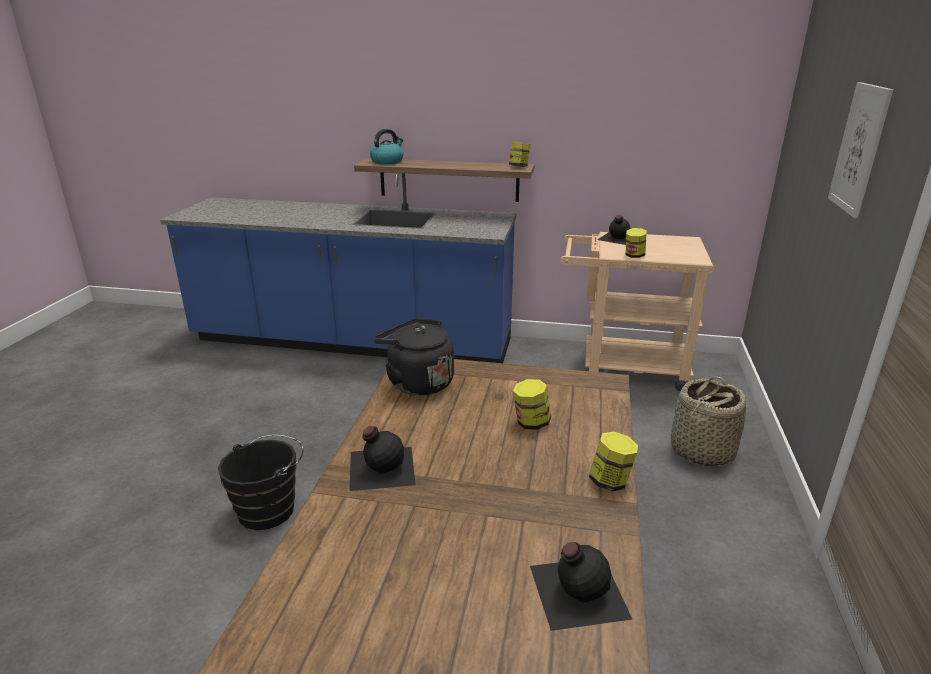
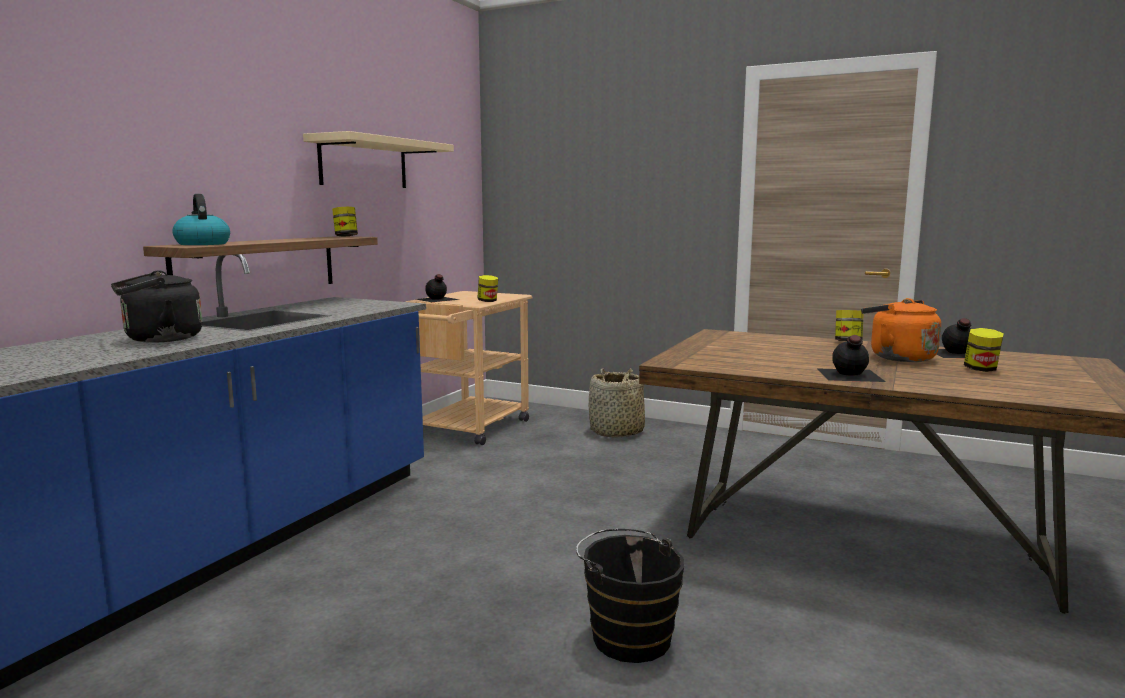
camera: 75 degrees left, 15 degrees down
black kettle [373,318,454,395] -> black kettle moved to [111,270,202,343]
jar [513,379,551,430] -> jar moved to [964,328,1004,372]
picture [828,82,893,218] -> none
none -> beige shelf [303,131,454,188]
none -> orange kettle [861,298,941,362]

